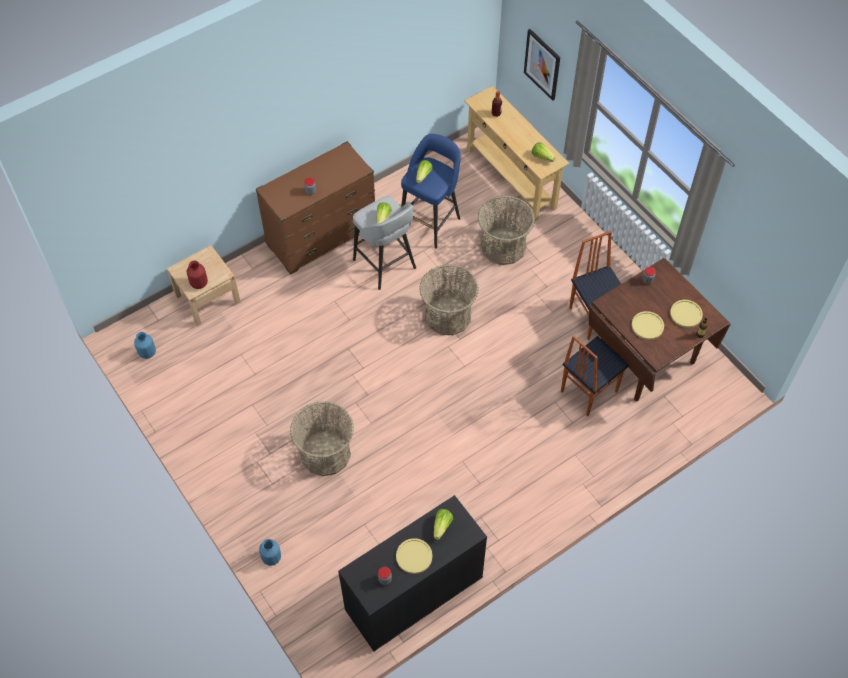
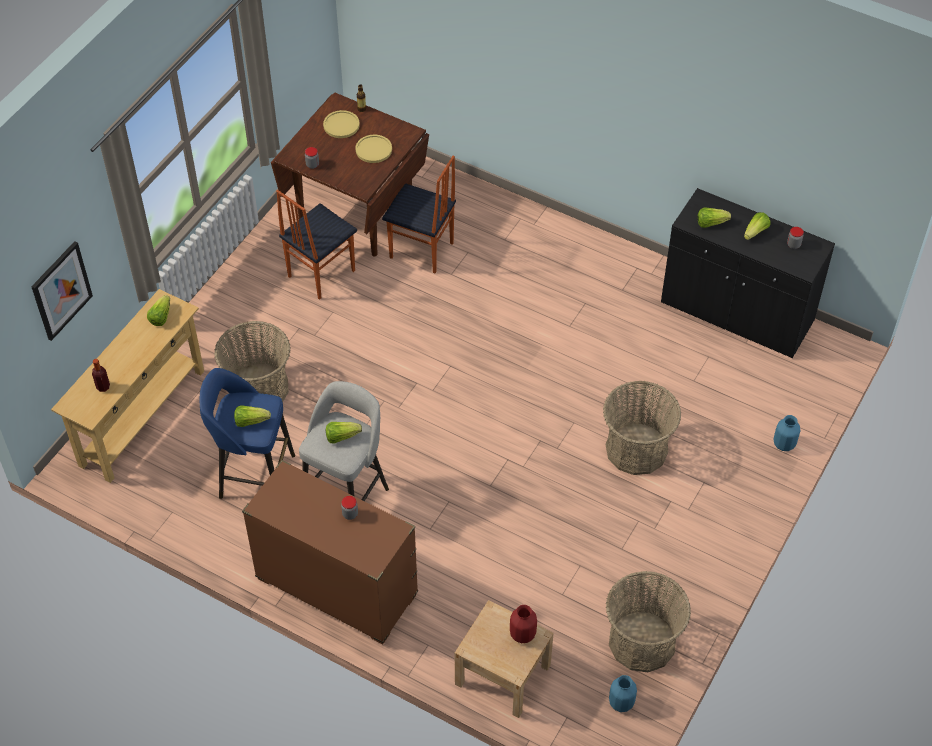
camera: 115 degrees left, 5 degrees down
yellow plate [396,538,432,574] -> lettuce [744,212,770,240]
basket [419,264,479,335] -> basket moved to [606,571,691,672]

